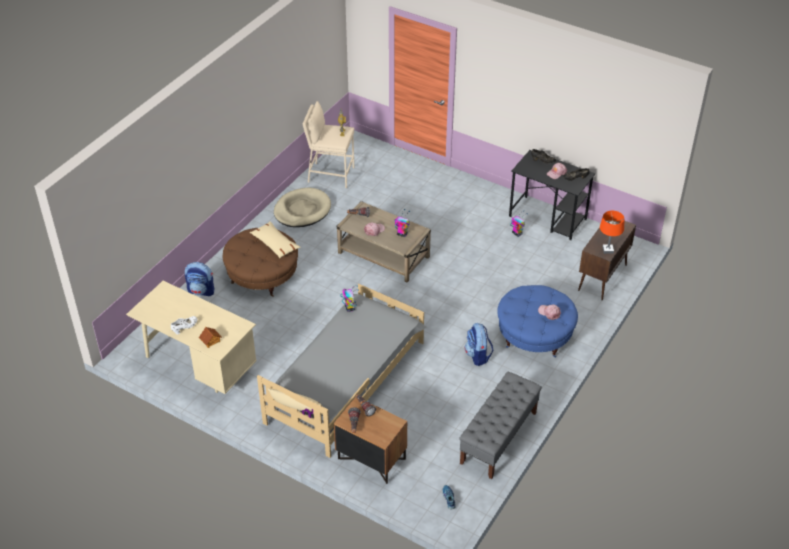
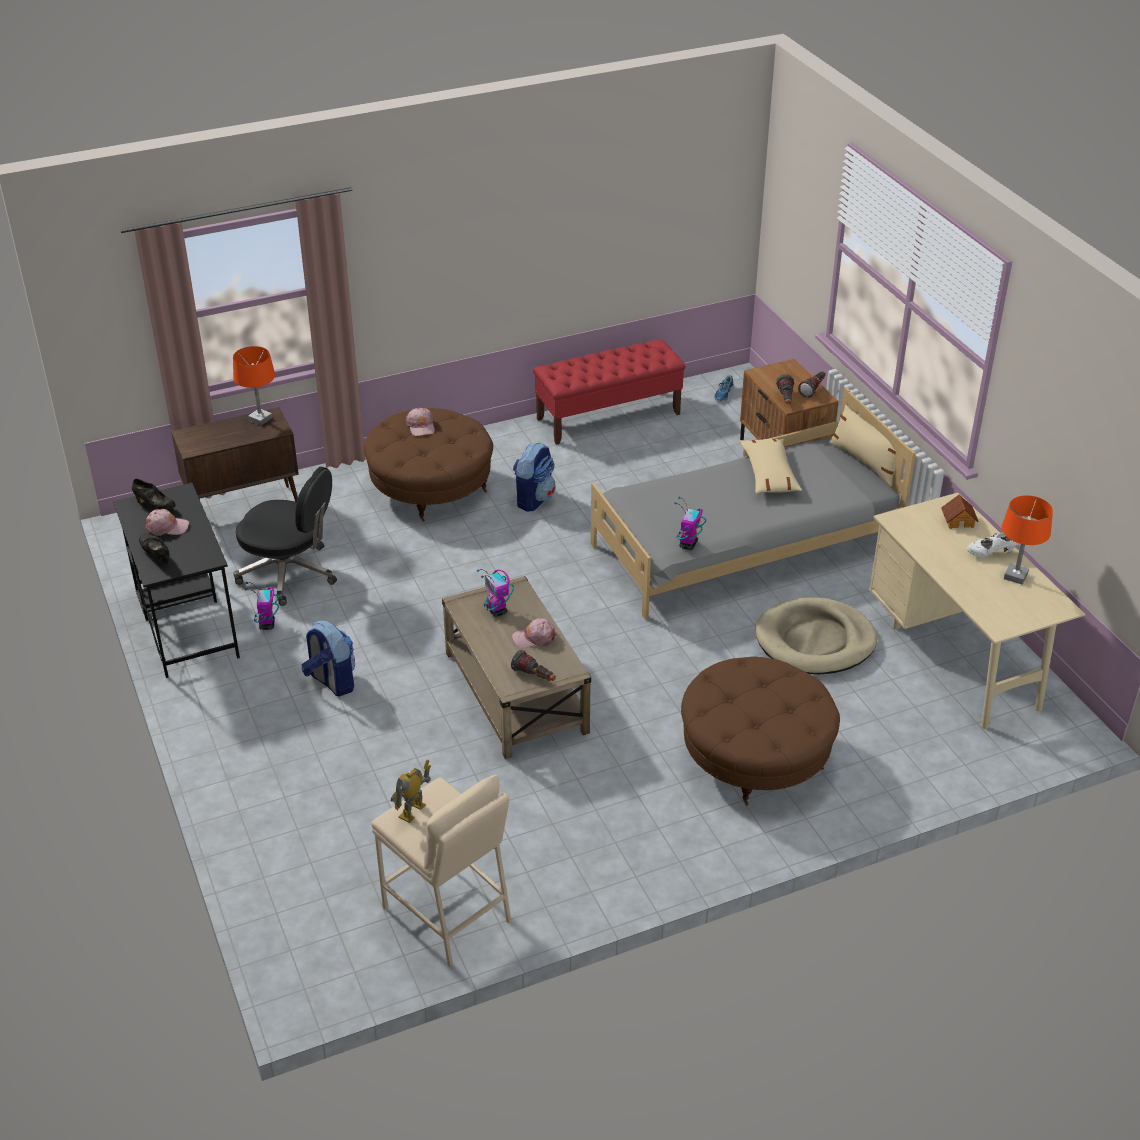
camera: 145 degrees left, 5 degrees down
backpack [185,262,214,296] -> backpack moved to [302,620,355,696]
beige pillow [250,221,301,258] -> beige pillow moved to [740,439,802,494]
beige dog bed [274,188,331,227] -> beige dog bed moved to [756,597,877,674]
grey bench [459,372,542,479] -> red bench [533,339,685,445]
blue ottoman [497,285,578,358] -> brown ottoman [364,408,493,522]
none -> black office chair [233,466,337,606]
none -> orange table lamp [1002,495,1053,585]

